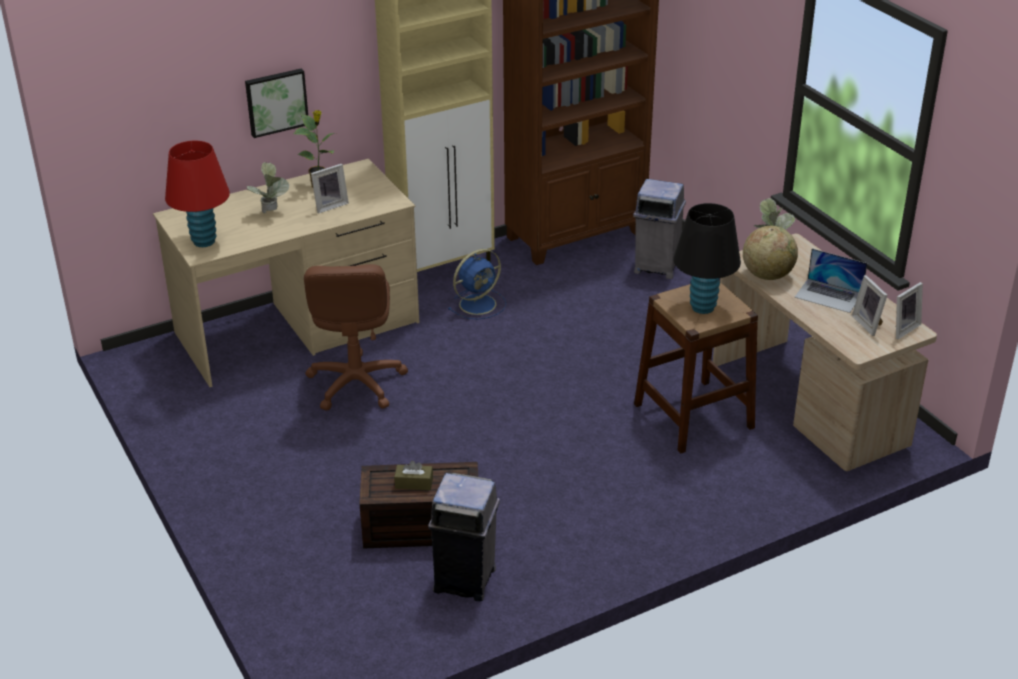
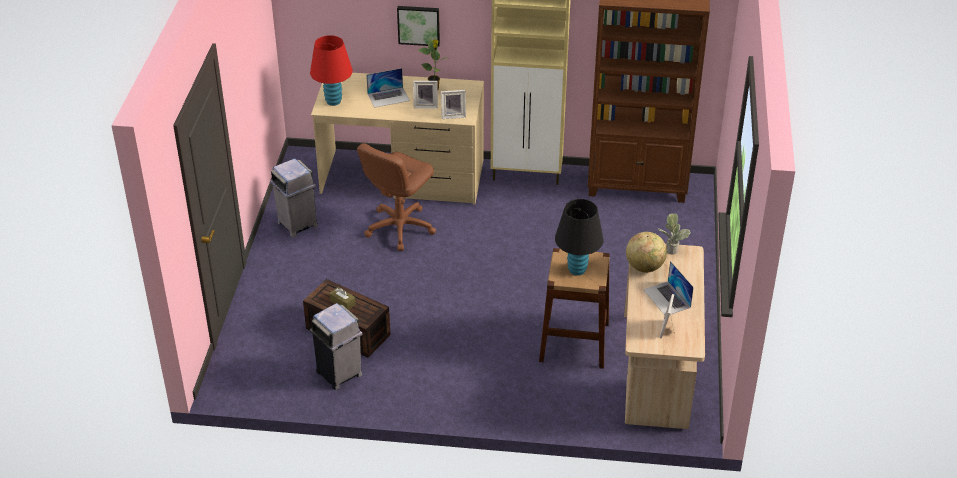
camera: 35 degrees right, 5 degrees up
potted plant [247,162,289,214] -> laptop [366,68,410,108]
blue fan [448,249,506,320] -> none
grey trash can [633,179,686,279] -> grey trash can moved to [270,158,318,237]
picture frame [896,282,923,339] -> picture frame moved to [441,90,466,119]

